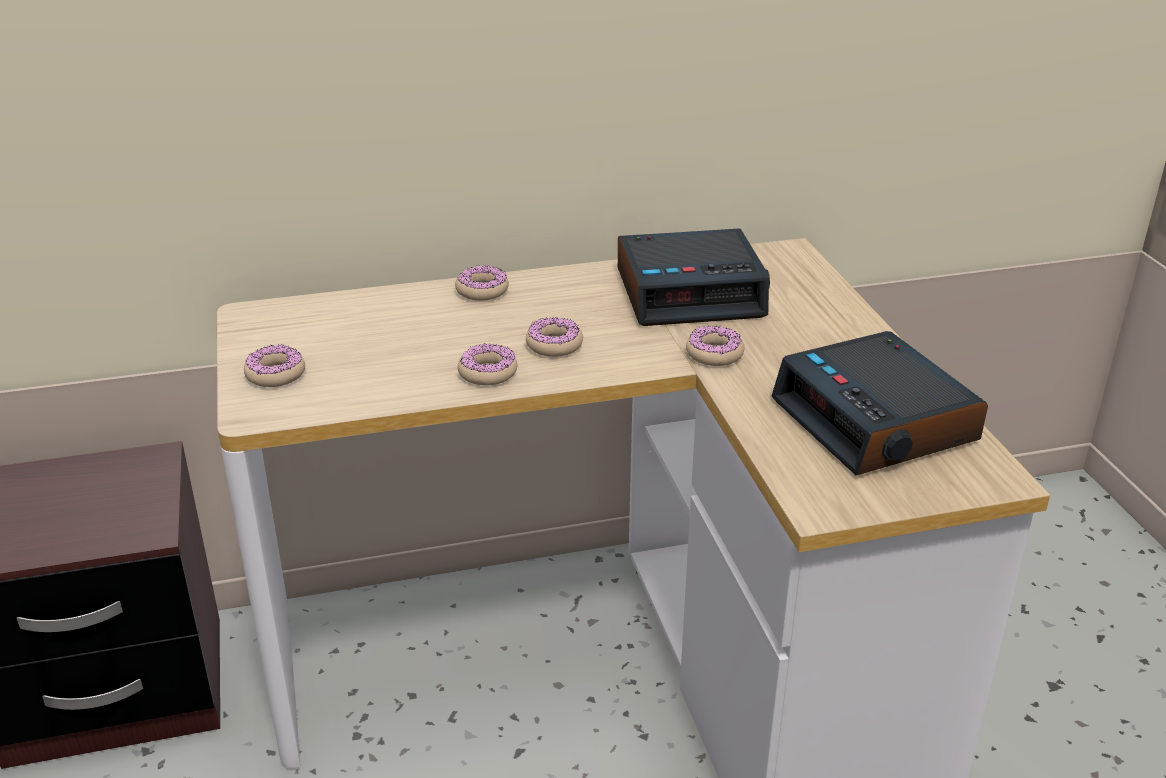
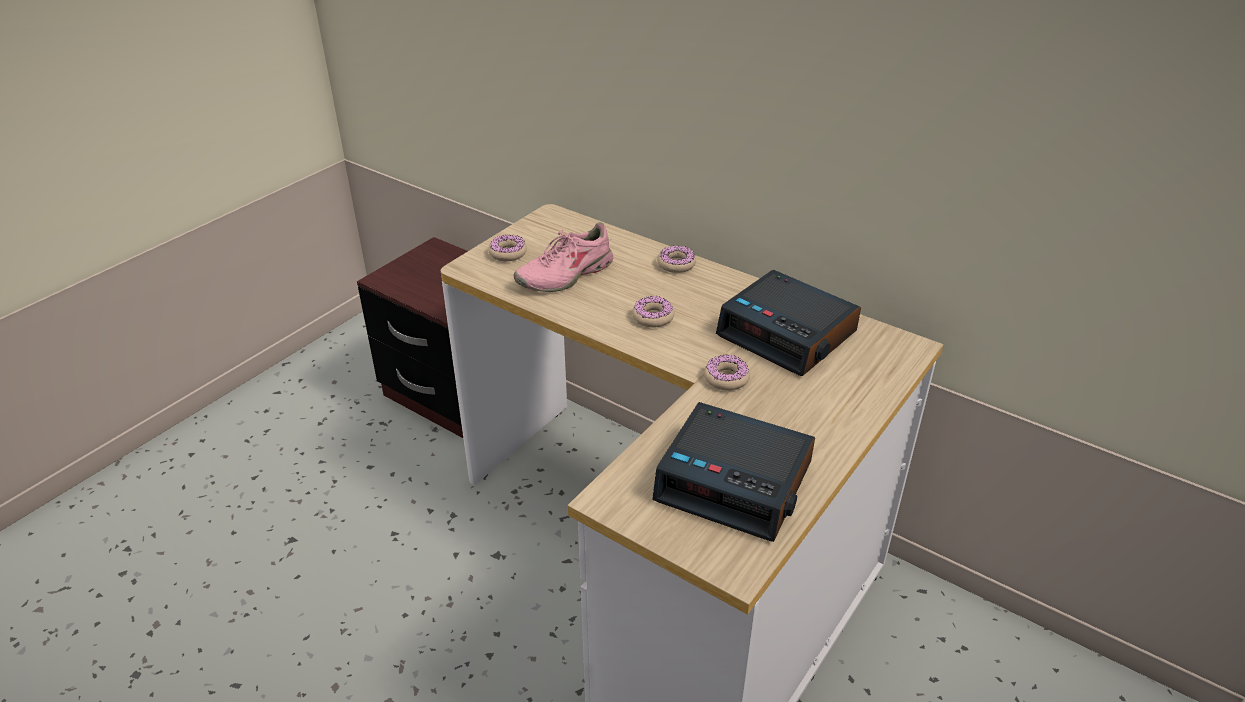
camera: 50 degrees right, 5 degrees up
donut [458,343,517,386] -> none
alarm clock [771,331,988,476] -> alarm clock turned 90 degrees counterclockwise [652,402,815,542]
none -> pink shoe [514,222,613,292]

